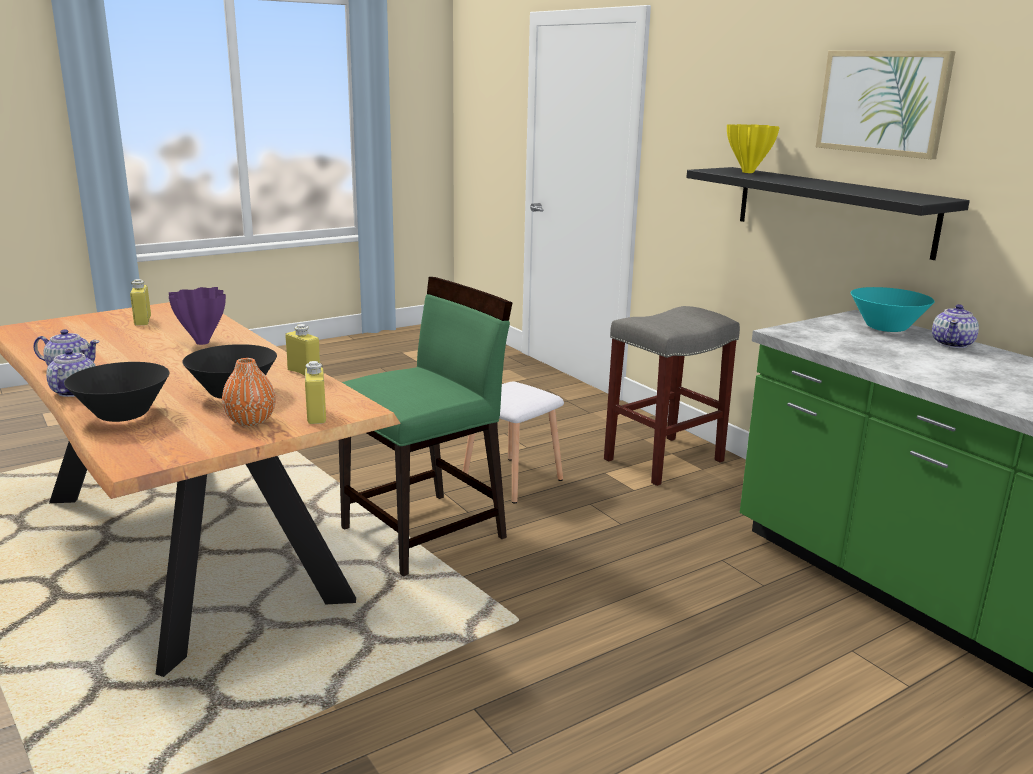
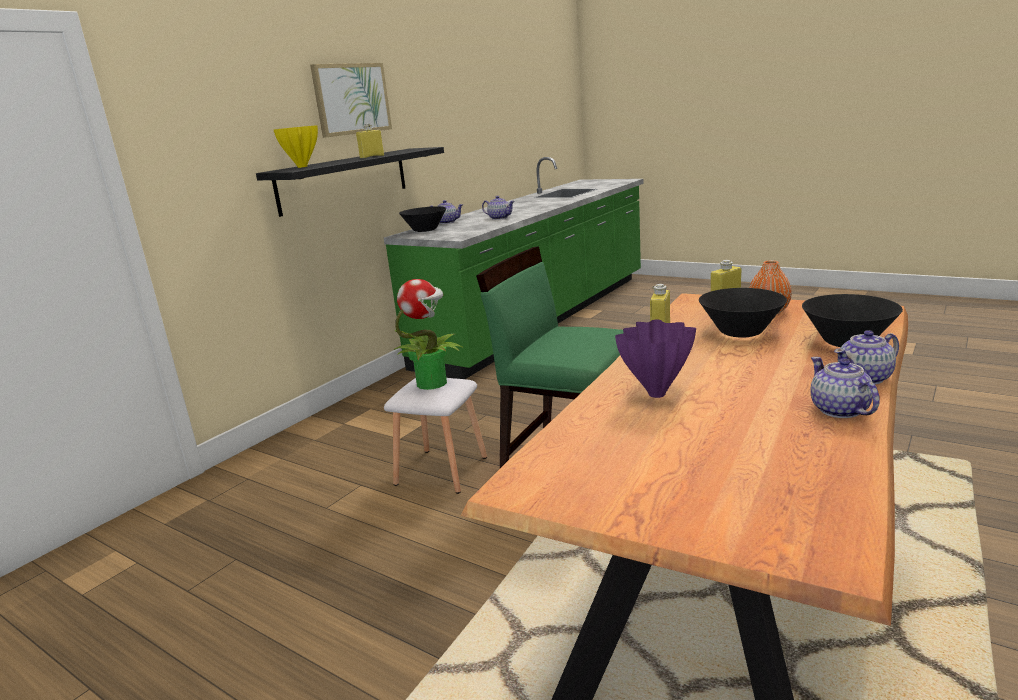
camera: 110 degrees left, 0 degrees up
yellow bottle [130,279,151,326] -> yellow bottle moved to [356,124,384,158]
grey stool [604,306,740,486] -> none
turquoise bowl [851,287,935,332] -> black bowl [399,206,446,232]
none -> potted plant [394,279,462,390]
none -> teapot [482,196,515,220]

